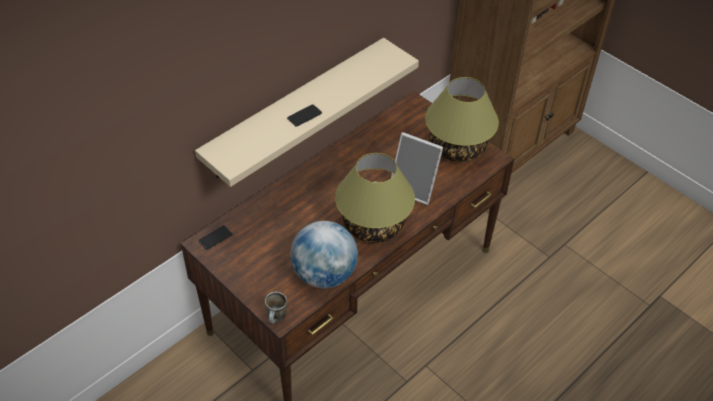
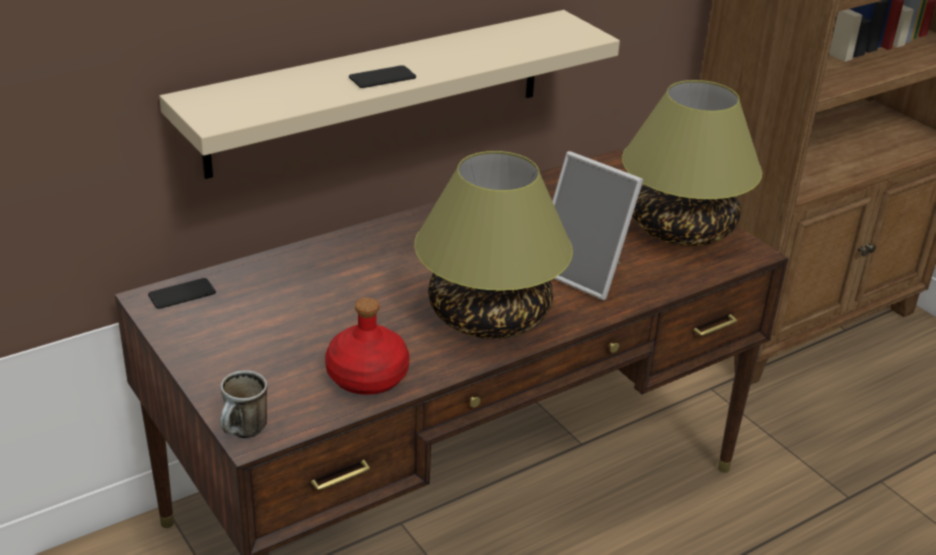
camera: 10 degrees right, 15 degrees down
globe [290,221,358,288] -> red bottle [325,297,410,395]

